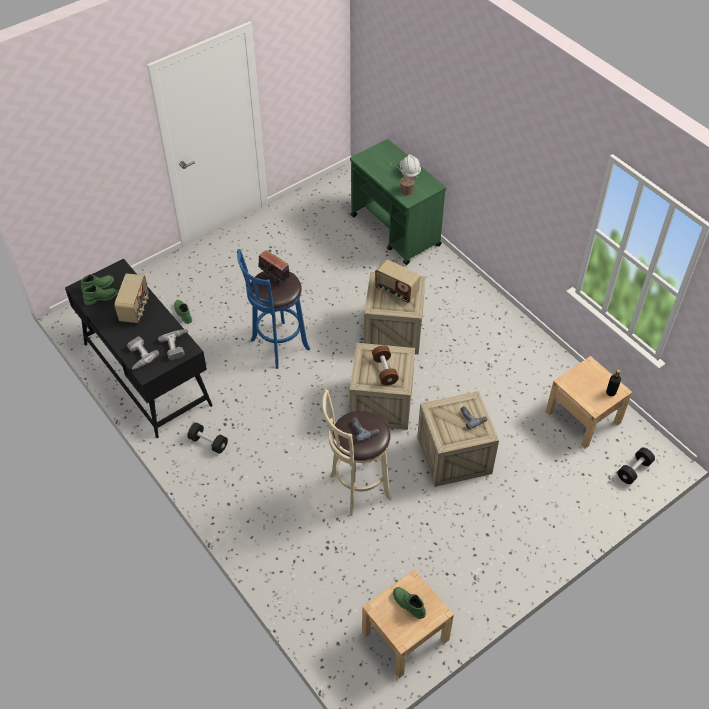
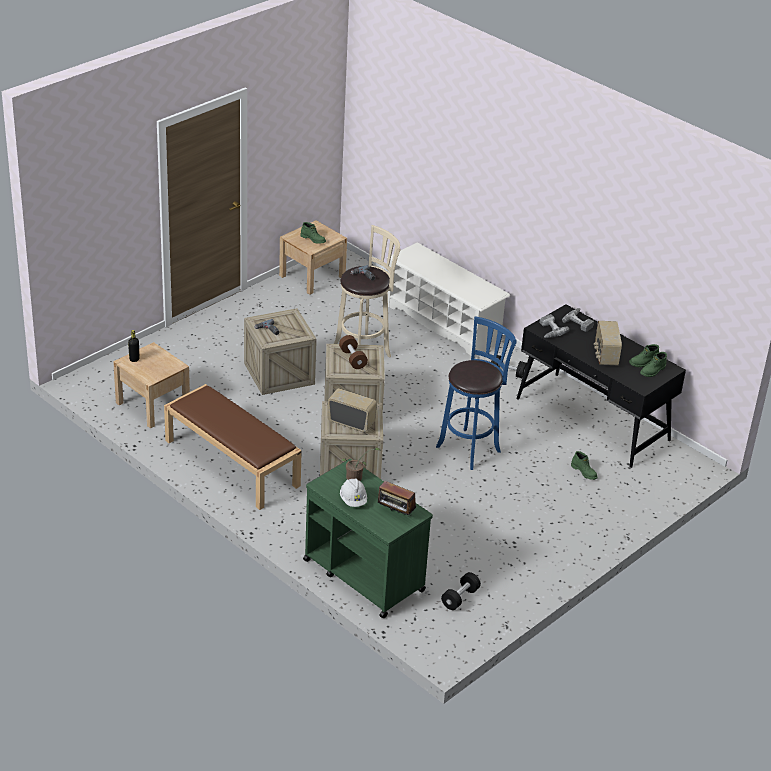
camera: 170 degrees right, 15 degrees down
radio [258,250,290,283] -> radio moved to [378,481,416,516]
black dumbbell [617,447,655,484] -> black dumbbell moved to [441,572,481,610]
none -> brown bench [164,384,302,510]
none -> white shoe rack [387,242,510,358]

